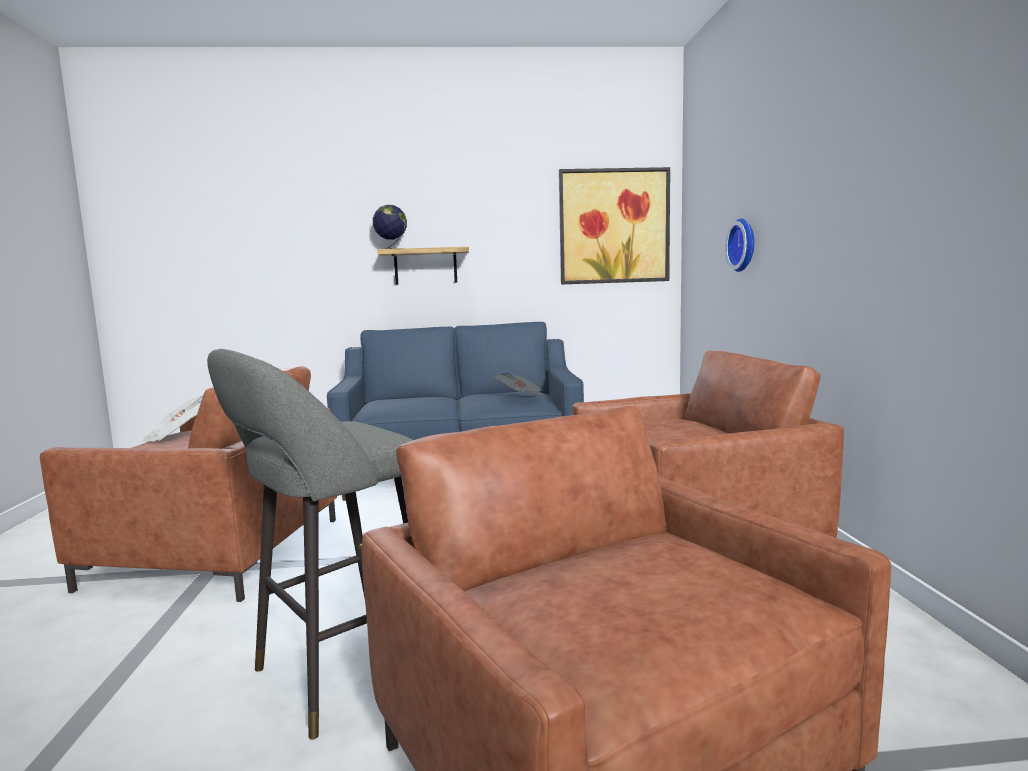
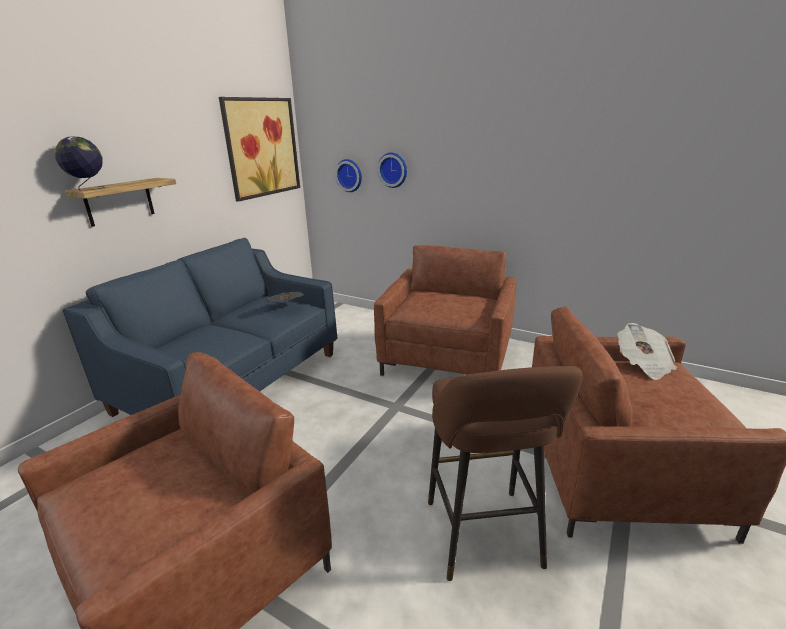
camera: 55 degrees left, 15 degrees up
newspaper [138,395,203,442] -> newspaper moved to [617,323,677,380]
grey stool [207,349,413,740] -> brown stool [428,366,583,581]
none -> wall clock [335,159,362,192]

